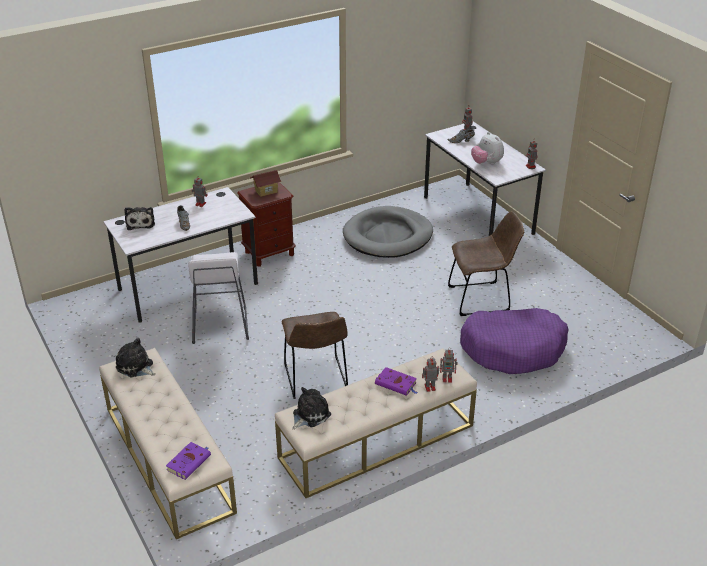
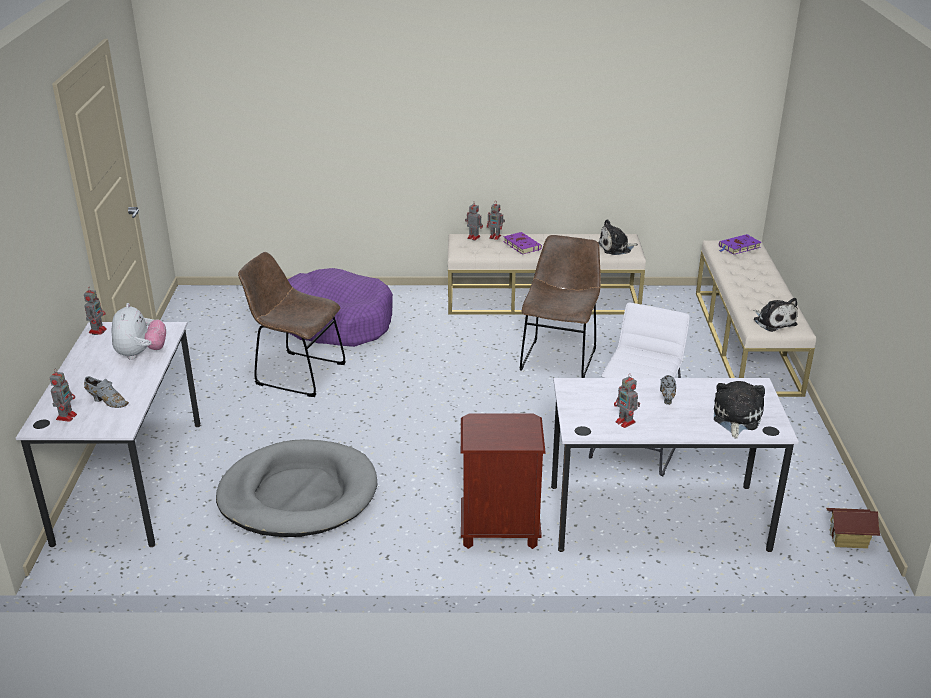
camera: 150 degrees left, 5 degrees down
toy house [250,170,282,197] -> toy house moved to [826,508,881,549]

